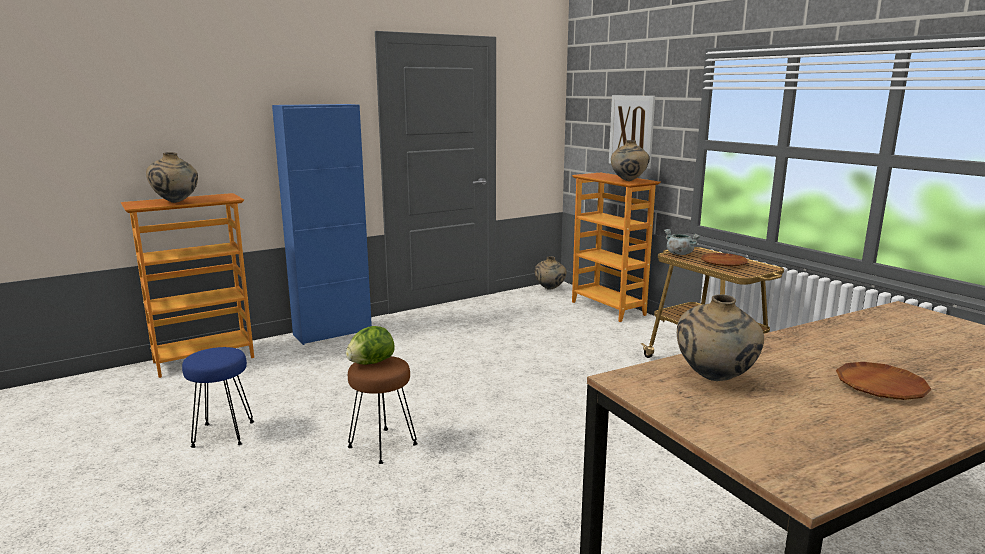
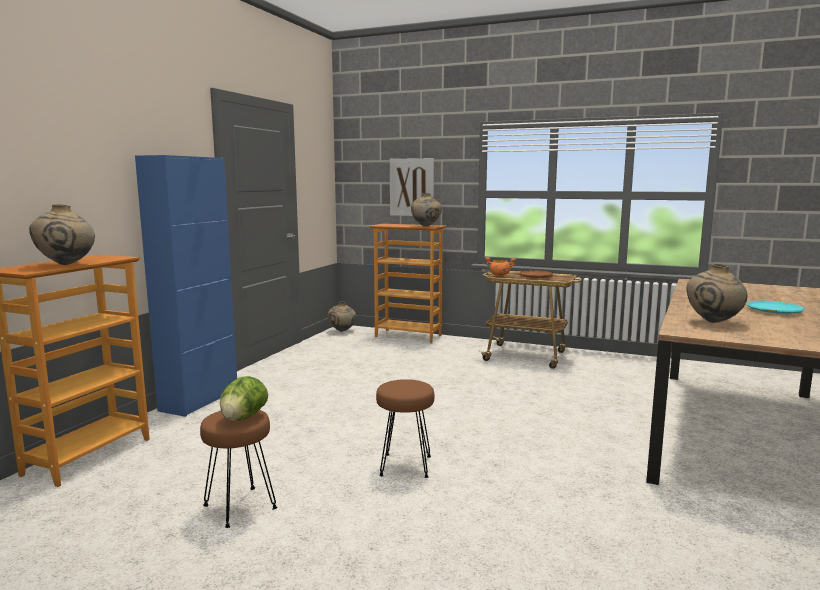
camera: 35 degrees left, 5 degrees down
blue stool [182,347,254,448] -> brown stool [200,410,277,528]
lettuce [346,326,395,365] -> lettuce moved to [220,376,268,421]
grey cooking pot [664,229,700,255] -> orange cooking pot [485,257,516,276]
brown plate [836,362,932,400] -> turquoise plate [747,300,805,314]

